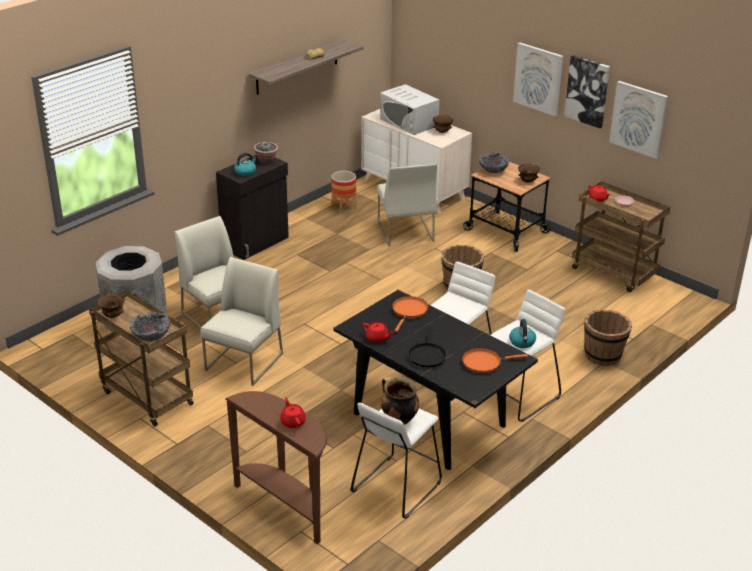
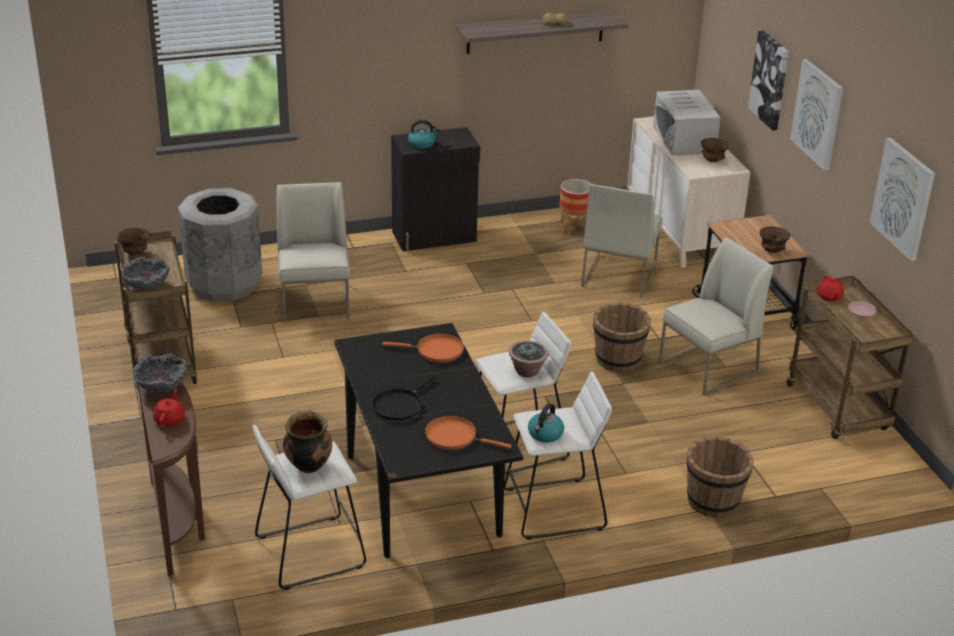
camera: 30 degrees right, 0 degrees up
white chair [200,257,283,386] -> white chair moved to [659,237,774,395]
potted plant [253,142,278,164] -> potted plant moved to [509,340,548,377]
red teapot [363,322,394,343] -> none
orange frying pan [392,296,428,332] -> orange frying pan turned 45 degrees clockwise [382,333,464,362]
bowl [479,152,510,173] -> bowl moved to [133,354,187,393]
picture [564,55,610,128] -> picture moved to [748,31,789,131]

